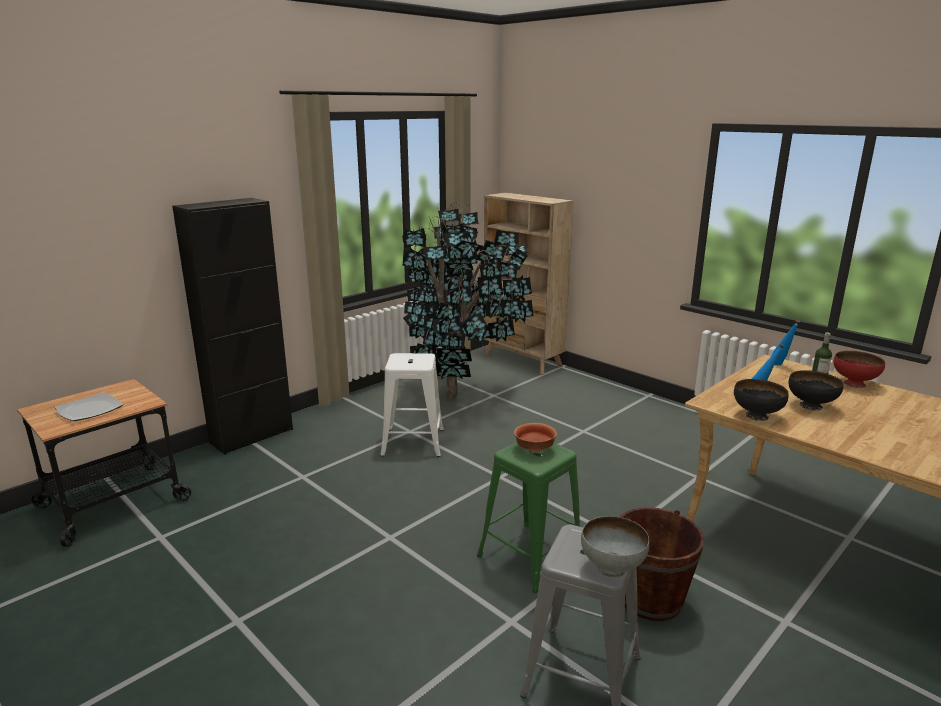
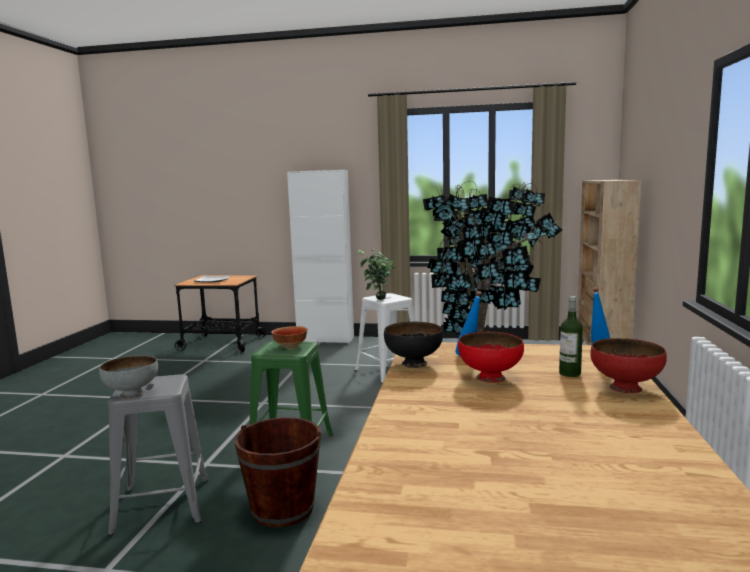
camera: 55 degrees right, 10 degrees down
black cabinet [172,198,293,455] -> white cabinet [287,170,354,344]
black bowl [788,370,843,411] -> red bowl [458,332,524,383]
none -> potted plant [358,249,396,300]

